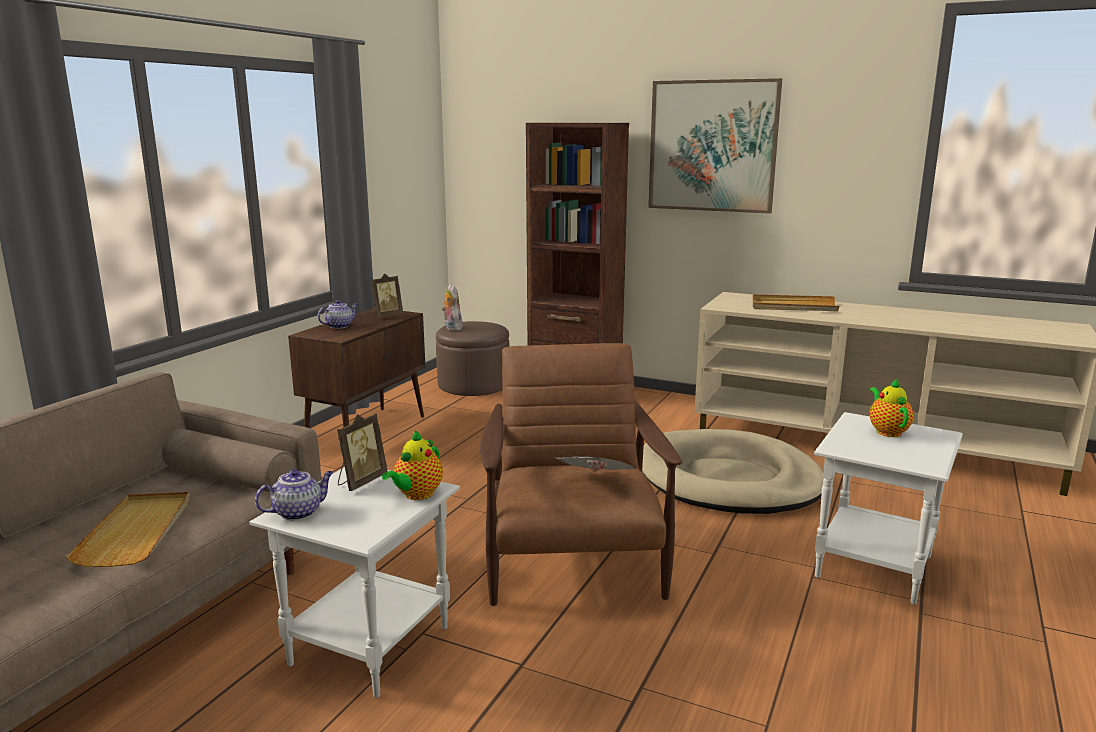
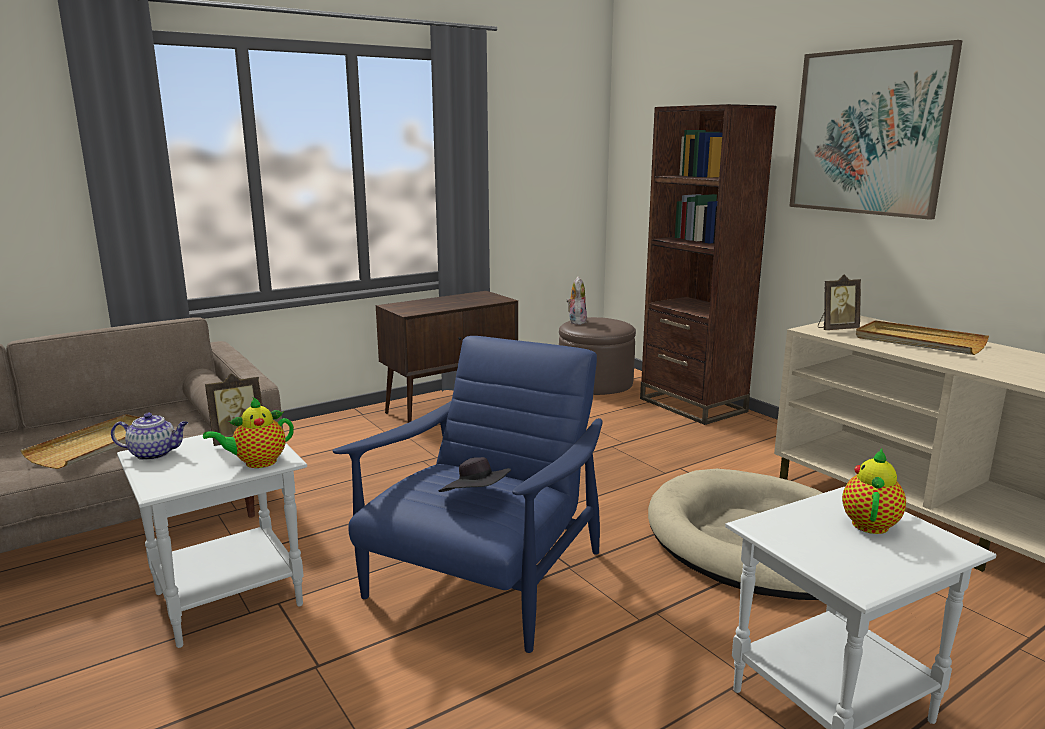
camera: 30 degrees right, 0 degrees up
teapot [318,300,358,329] -> none
picture frame [371,273,403,317] -> picture frame moved to [818,275,861,330]
brown armchair [480,343,682,606] -> blue armchair [333,336,602,653]
newspaper [557,457,636,472] -> black hat [439,457,511,492]

